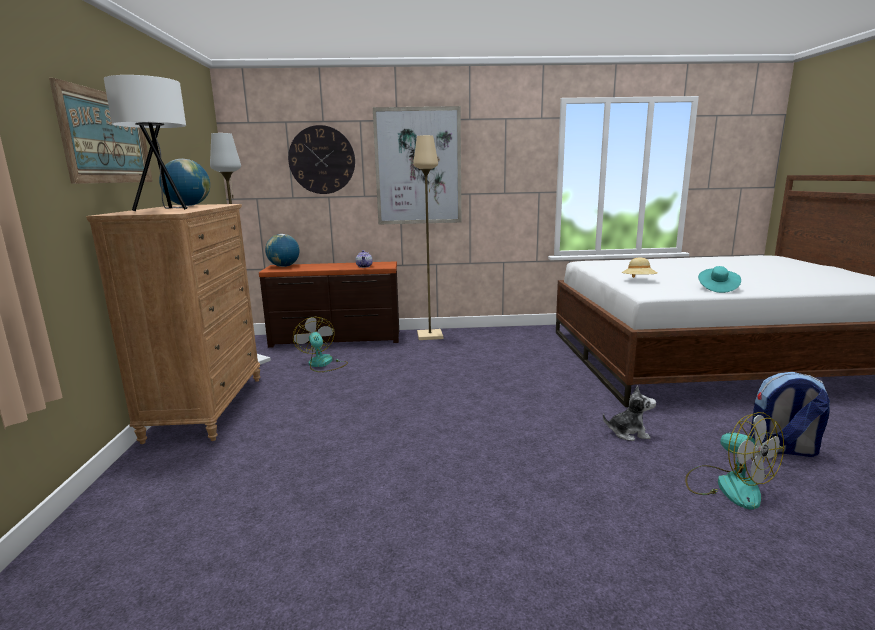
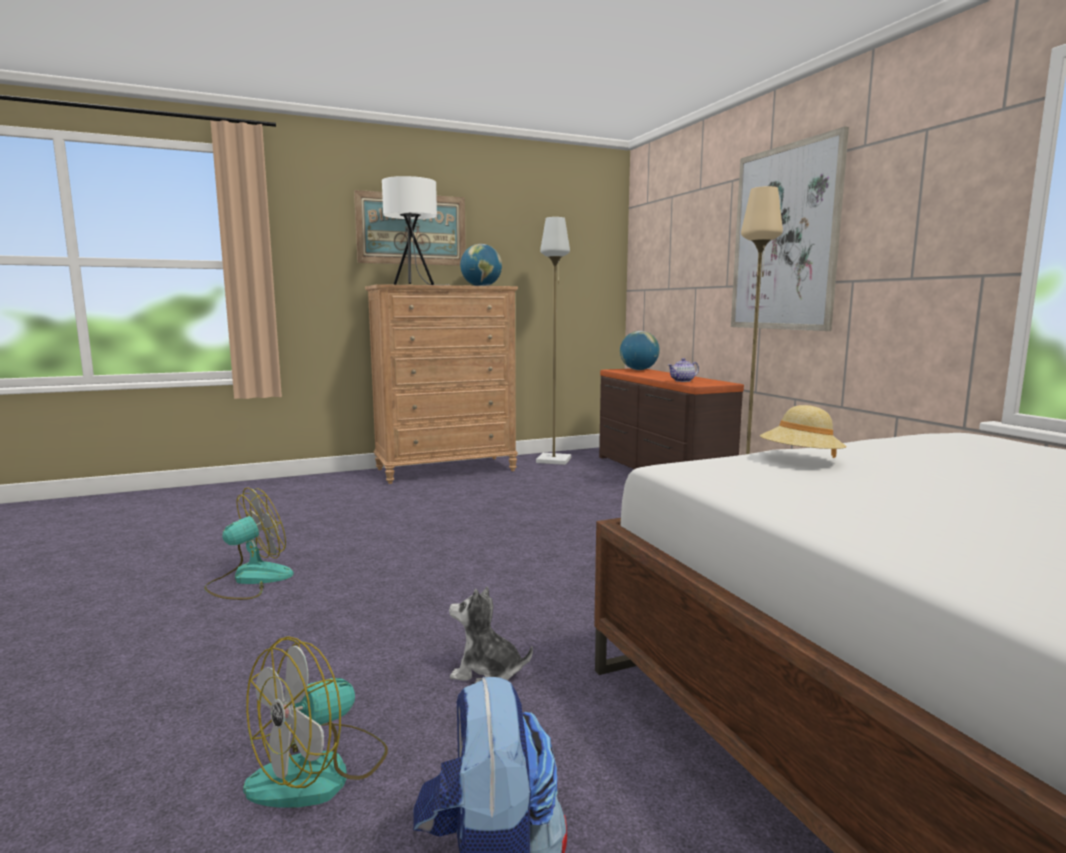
camera: 70 degrees right, 5 degrees down
wall clock [288,125,355,194] -> none
fan [293,317,348,372] -> fan moved to [204,487,294,600]
plush toy [603,385,656,441] -> plush toy turned 120 degrees clockwise [449,587,533,683]
turquoise hat [698,266,741,293] -> none

